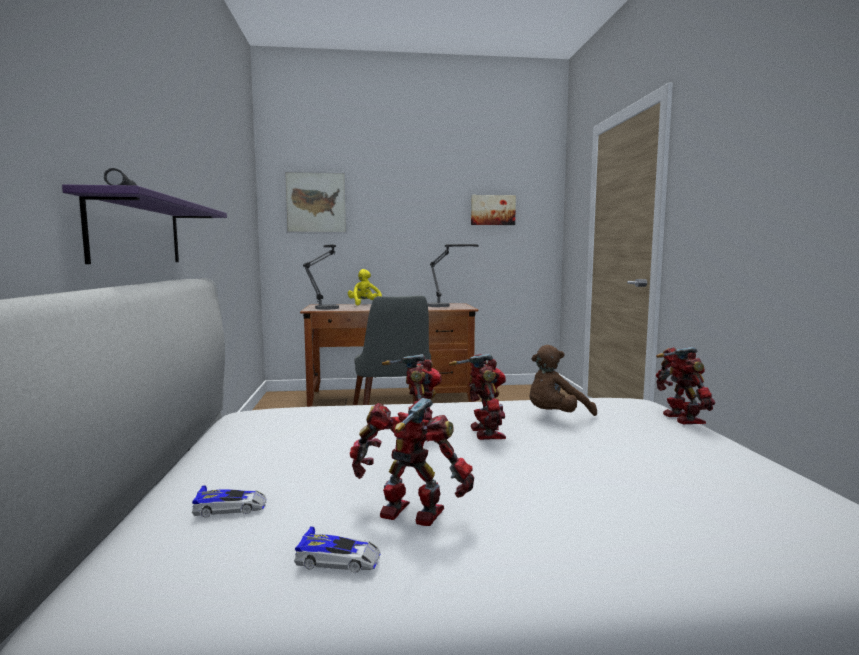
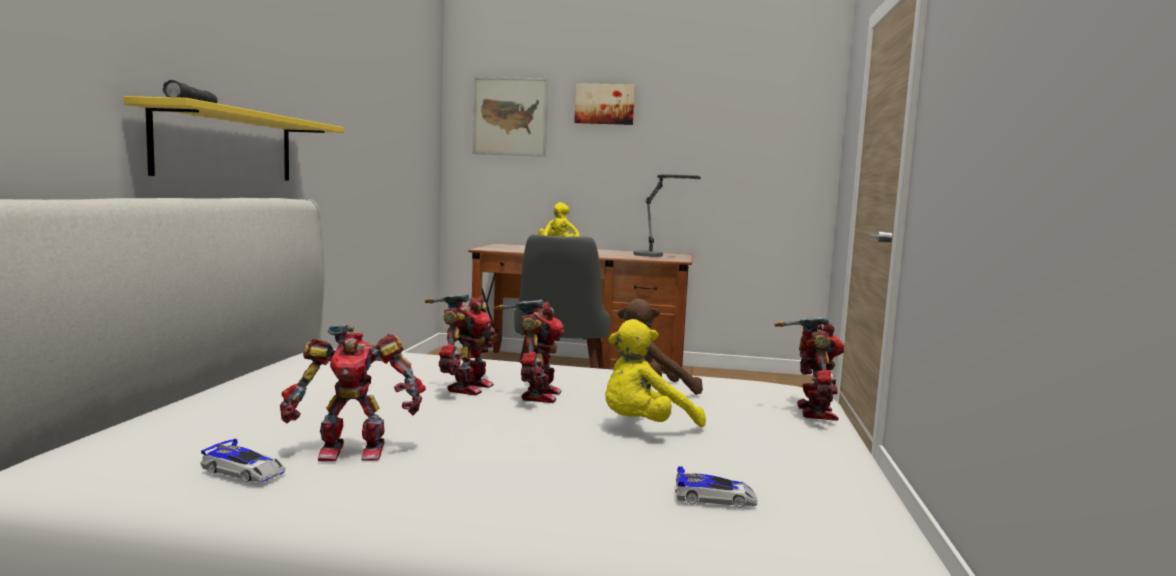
camera: 15 degrees right, 0 degrees up
purple shelf [62,184,227,264] -> yellow shelf [124,96,344,181]
toy car [192,485,267,517] -> toy car moved to [675,466,757,508]
table lamp [303,244,339,310] -> none
toy robot [350,398,474,526] -> toy robot turned 135 degrees clockwise [280,325,426,461]
picture [471,195,516,225] -> picture moved to [574,83,635,125]
none -> yellow plush toy [605,319,706,428]

